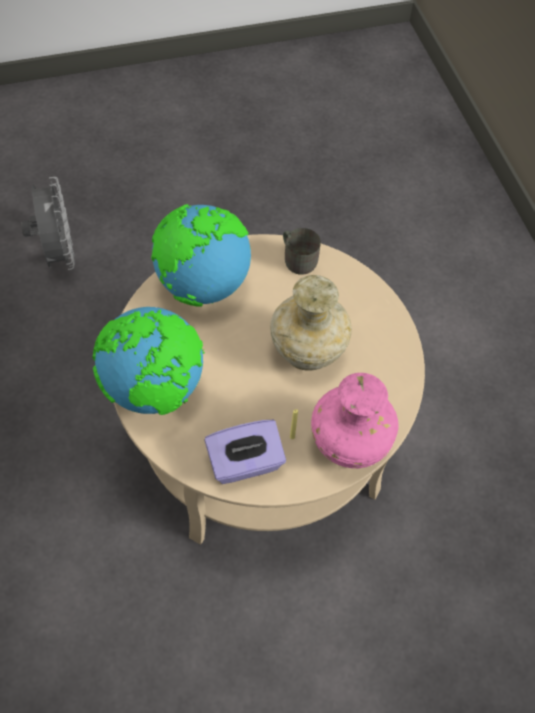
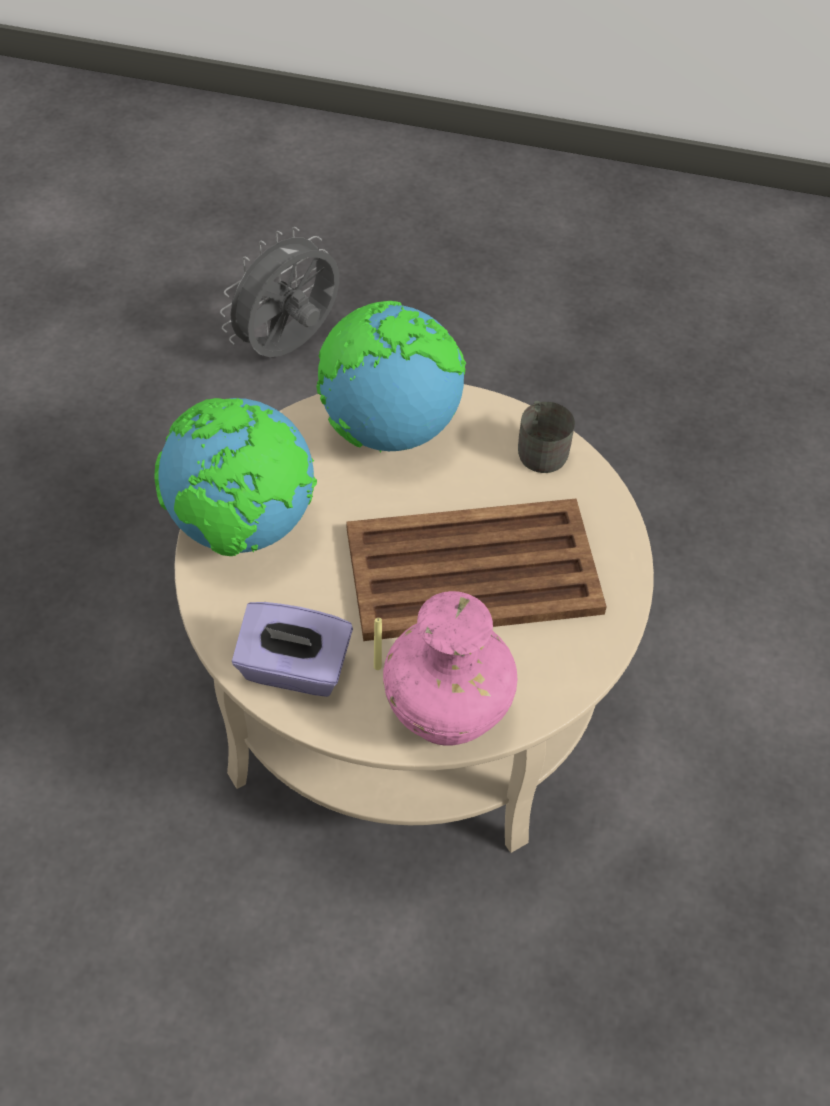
camera: 30 degrees right, 5 degrees down
grey fan [21,177,75,270] -> grey fan turned 150 degrees counterclockwise [220,227,339,357]
beige vase [270,275,352,371] -> brown tray [347,499,607,641]

